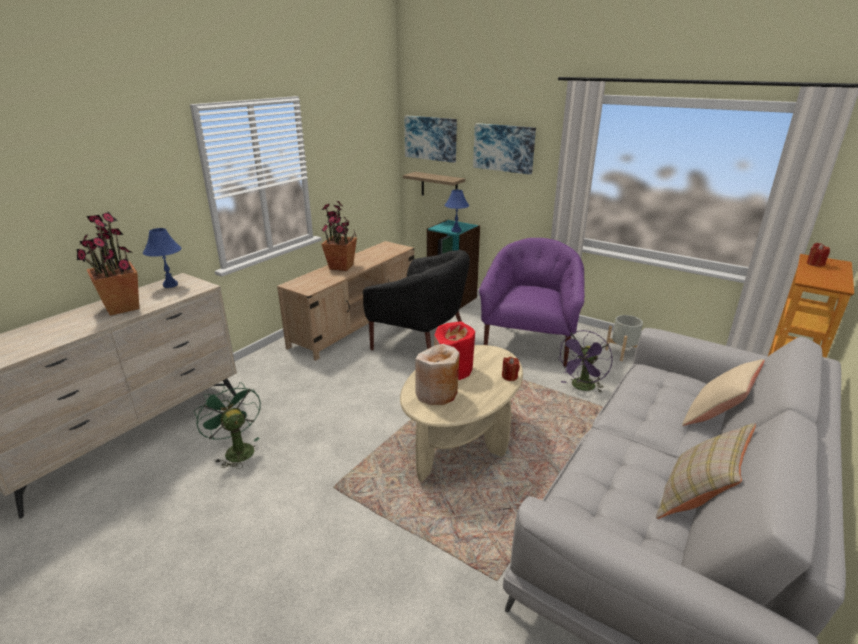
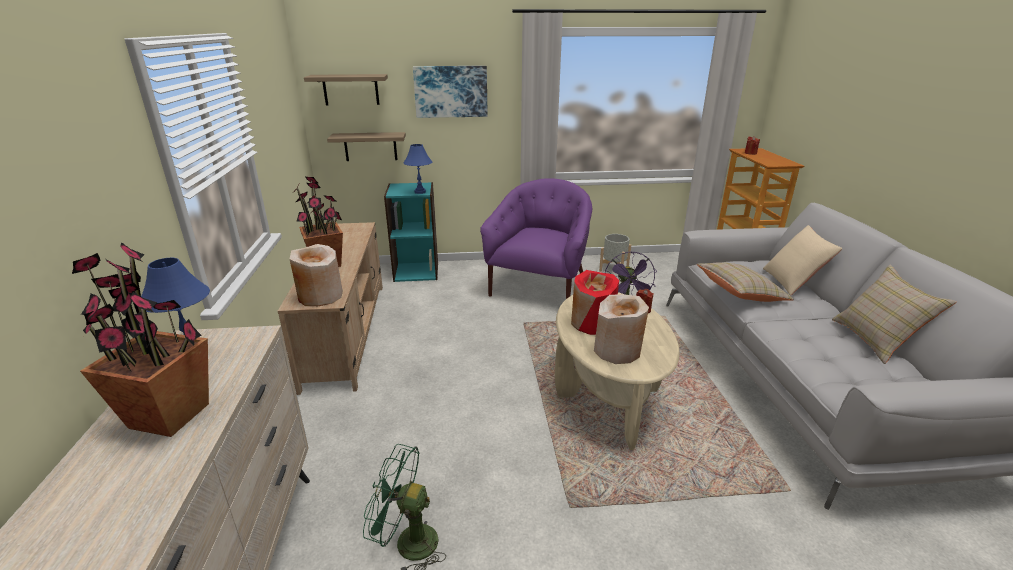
camera: 40 degrees left, 0 degrees up
black armchair [363,250,470,350] -> none
picture [404,115,457,163] -> shelf [304,74,388,105]
purple armchair [479,238,585,367] -> purple armchair turned 45 degrees clockwise [480,178,592,299]
none -> beige vase [290,244,343,306]
none -> beige pillow [697,262,794,302]

